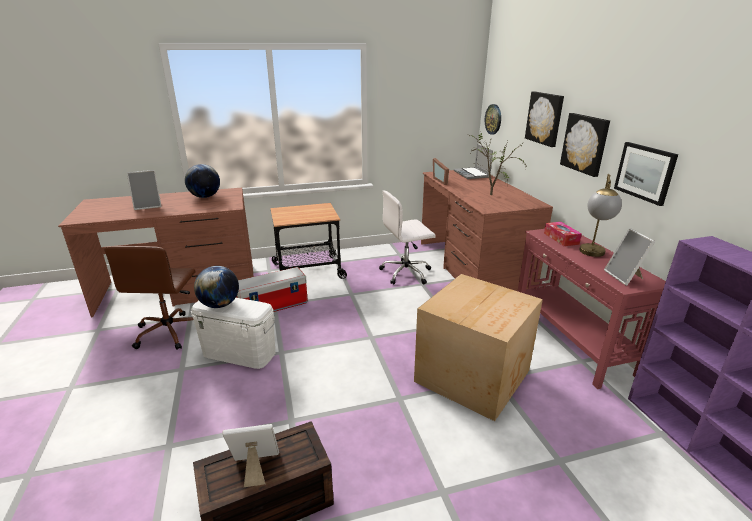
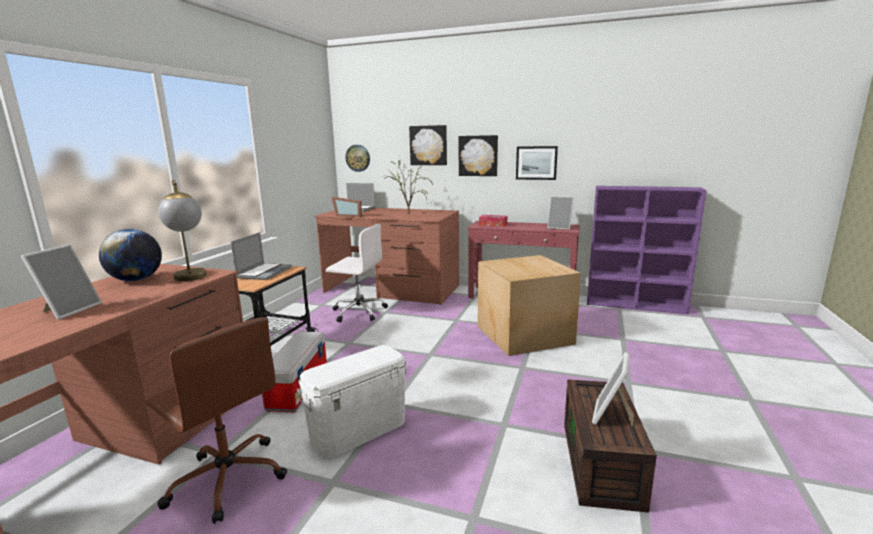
camera: 55 degrees left, 10 degrees down
globe [194,266,239,308] -> none
white office chair [379,190,436,285] -> white office chair turned 90 degrees counterclockwise [326,224,388,322]
table lamp [579,174,622,257] -> table lamp moved to [158,180,207,281]
none -> laptop [231,232,292,280]

